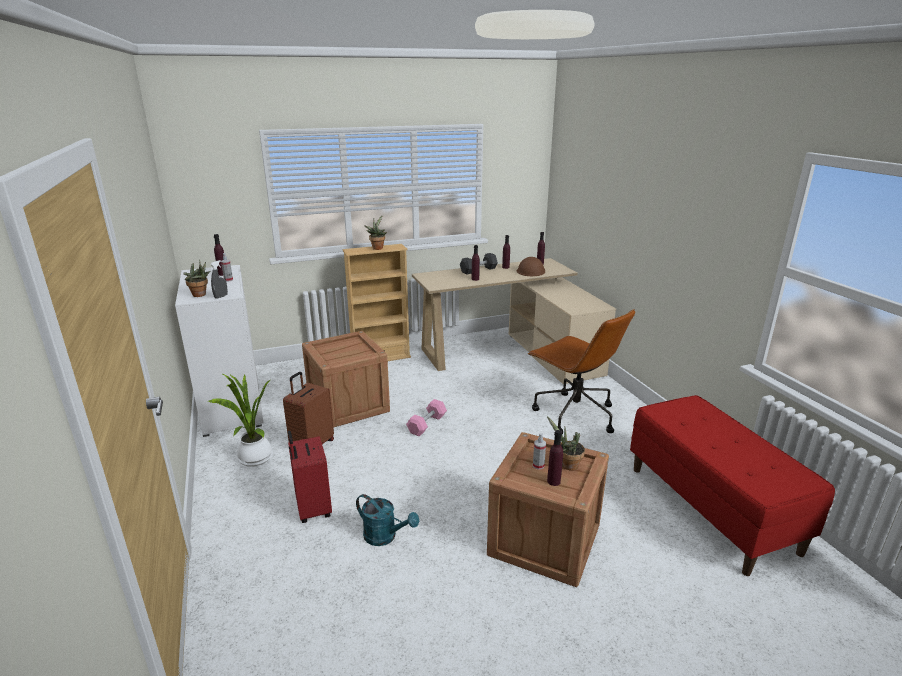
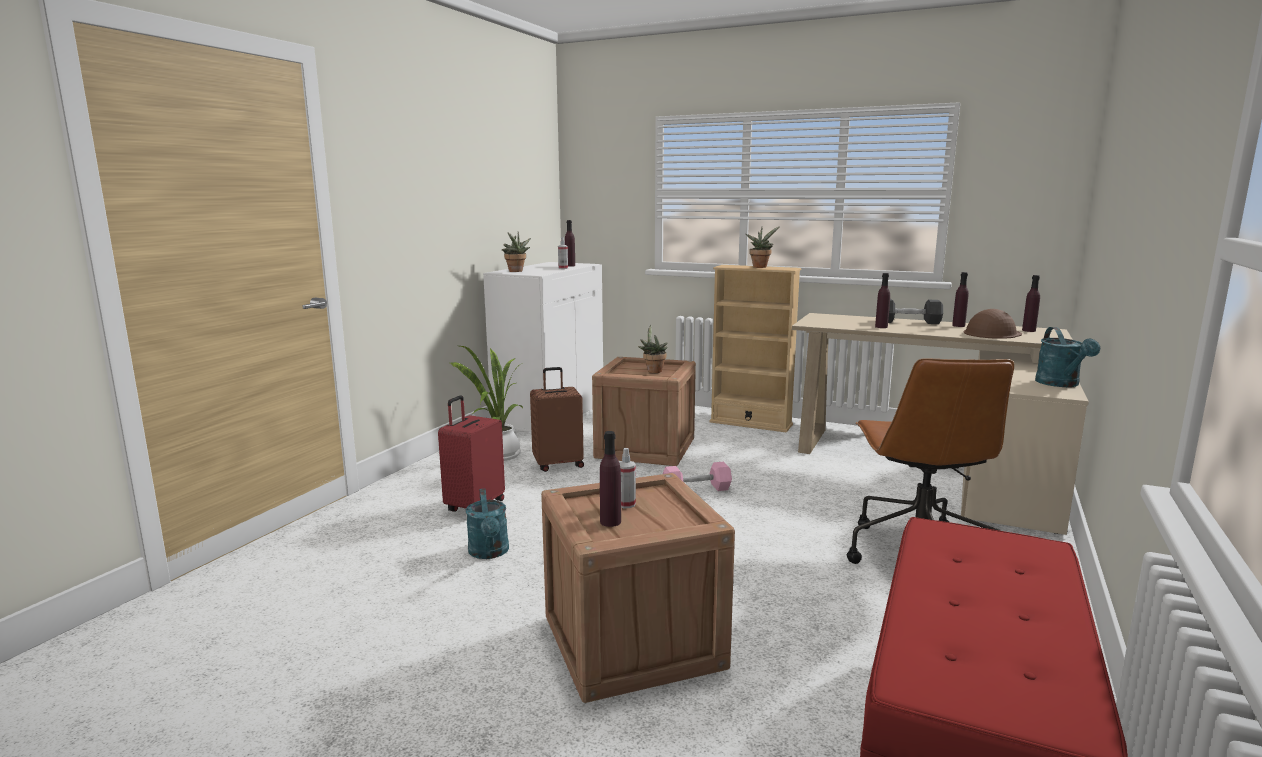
camera: 45 degrees right, 10 degrees down
grey spray bottle [210,260,228,299] -> none
potted plant [547,416,585,471] -> potted plant moved to [638,325,668,373]
none -> turquoise watering can [1035,327,1100,387]

